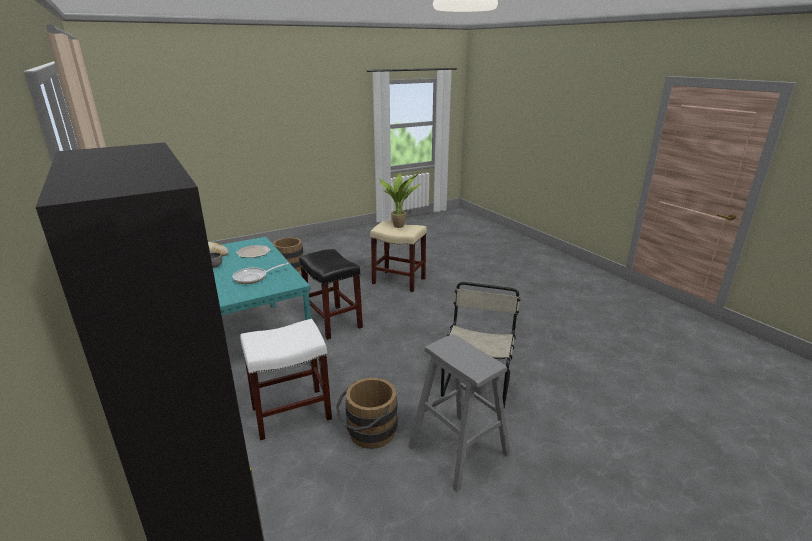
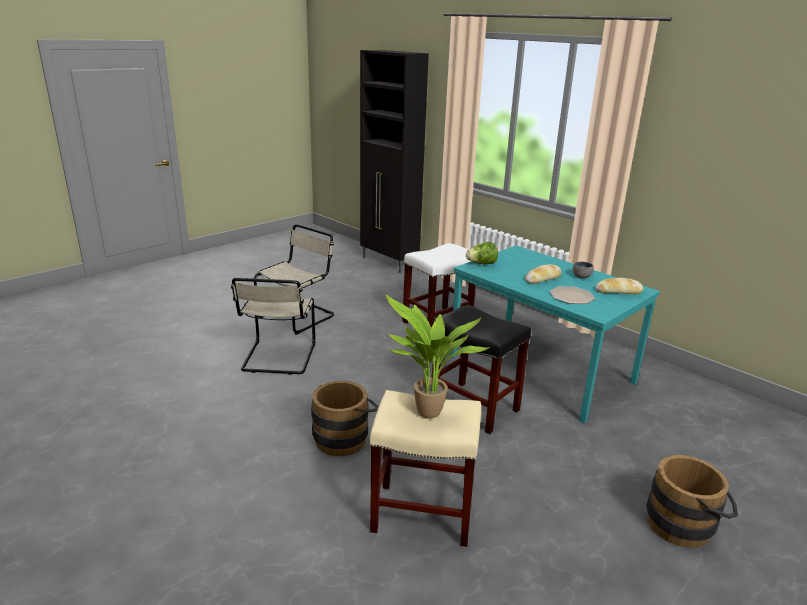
camera: 165 degrees right, 0 degrees up
frying pan [232,263,289,284] -> none
brown bucket [336,378,398,449] -> brown bucket moved to [311,381,378,456]
grey stool [408,334,510,492] -> beige chair [254,224,334,335]
none -> lettuce [466,242,498,264]
none -> bread [525,264,561,284]

